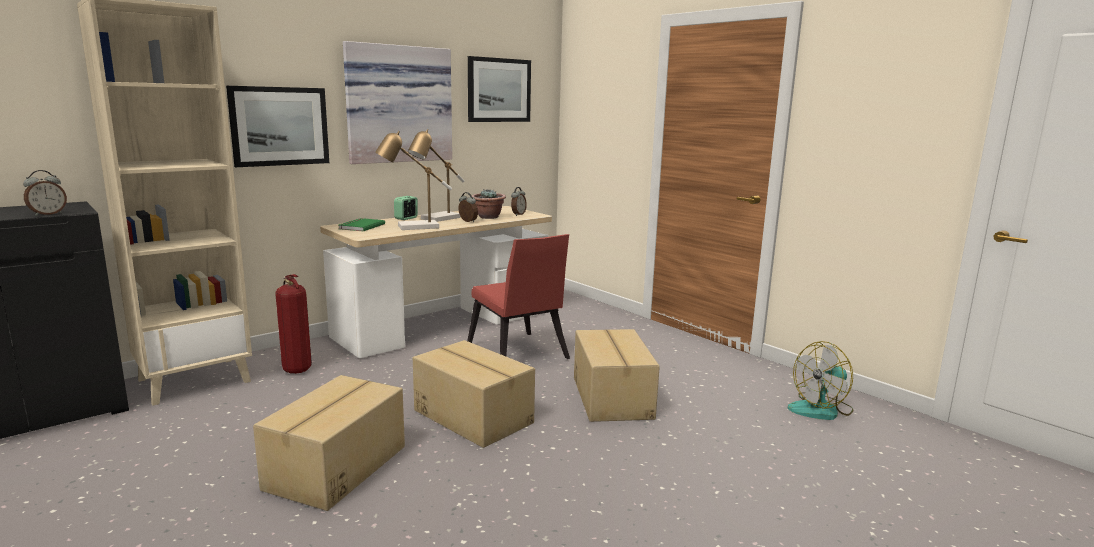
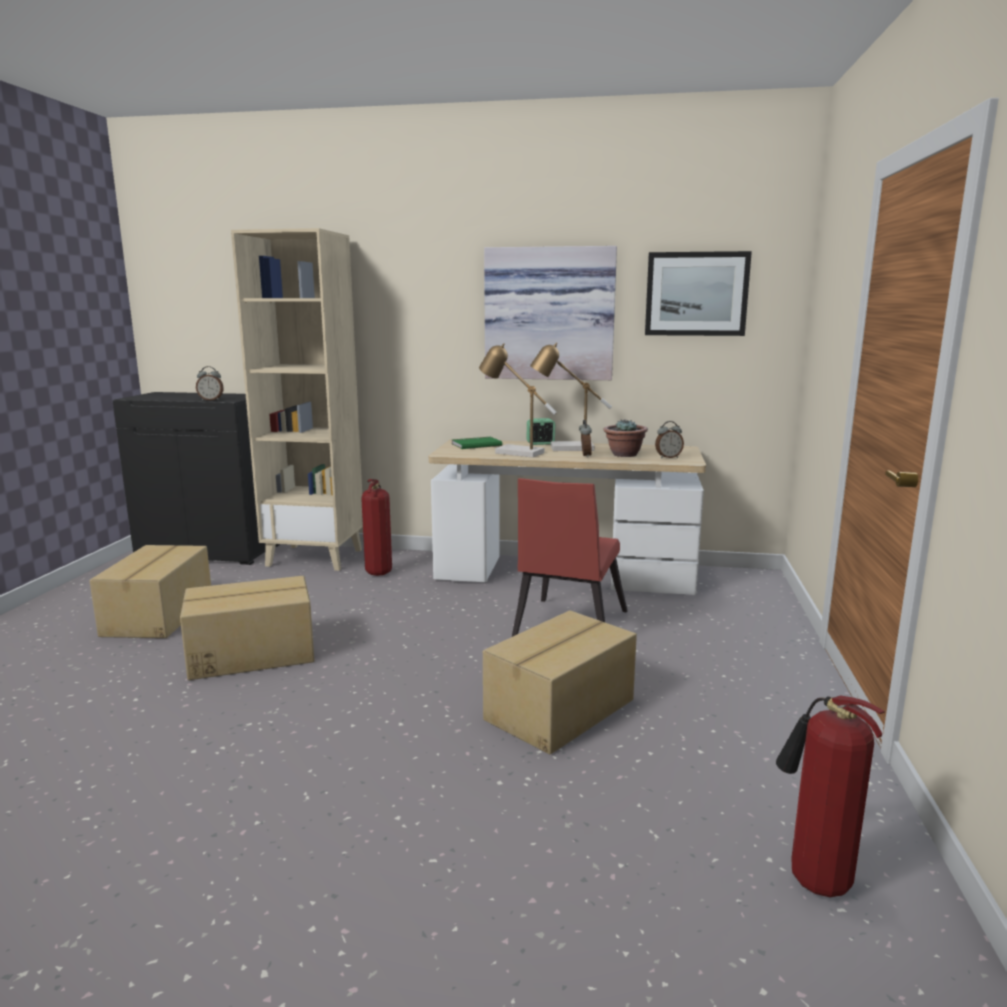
camera: 50 degrees right, 0 degrees up
picture [226,86,329,167] -> none
cardboard box [413,340,535,448] -> cardboard box moved to [89,545,211,638]
fan [788,341,853,420] -> fire extinguisher [776,695,885,897]

